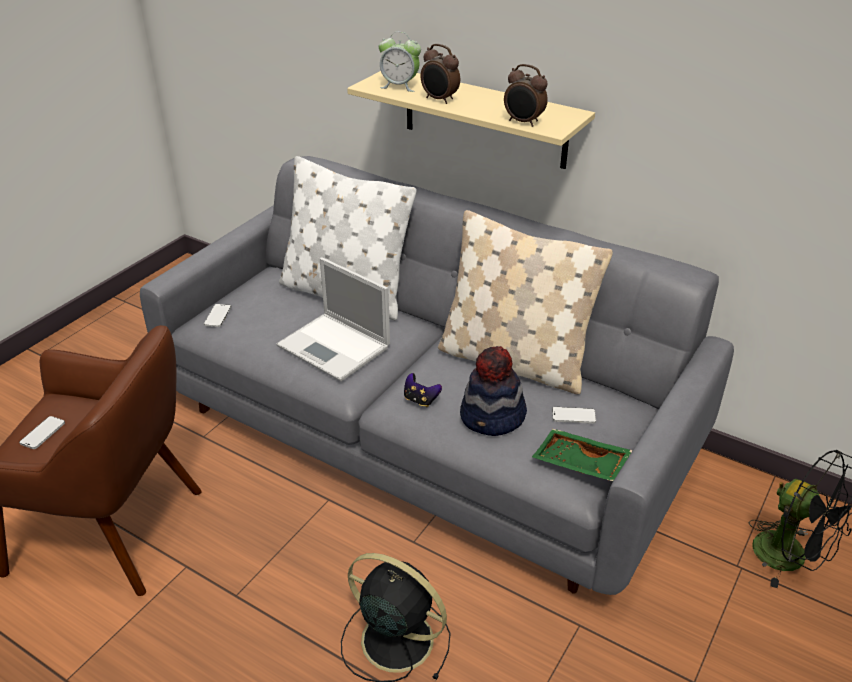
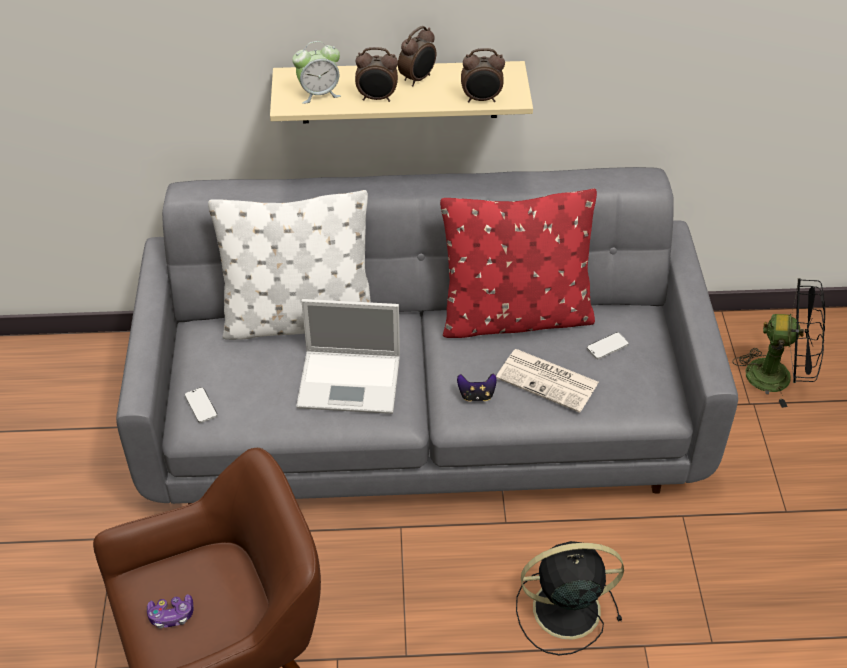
camera: 35 degrees left, 10 degrees up
phone [19,416,65,449] -> game controller [147,594,194,629]
beige pillow [438,210,613,395] -> red pillow [440,188,597,338]
hat [460,346,527,436] -> newspaper [496,349,599,413]
green tray [532,429,633,481] -> none
none -> alarm clock [398,26,436,86]

